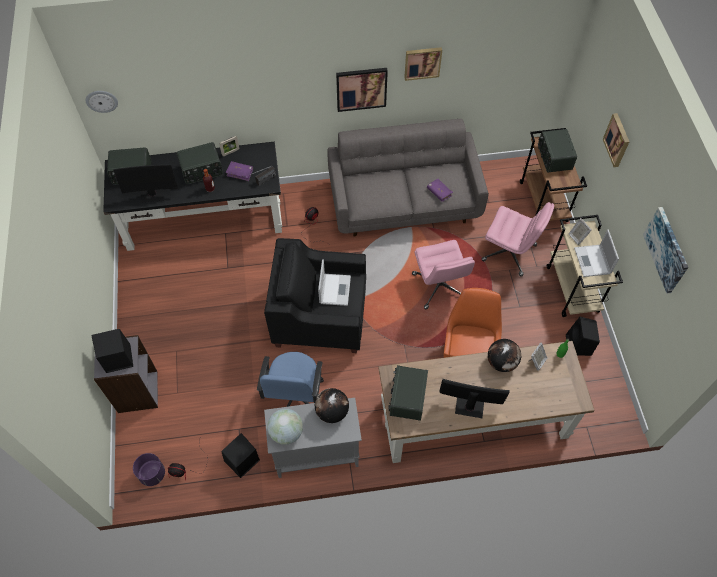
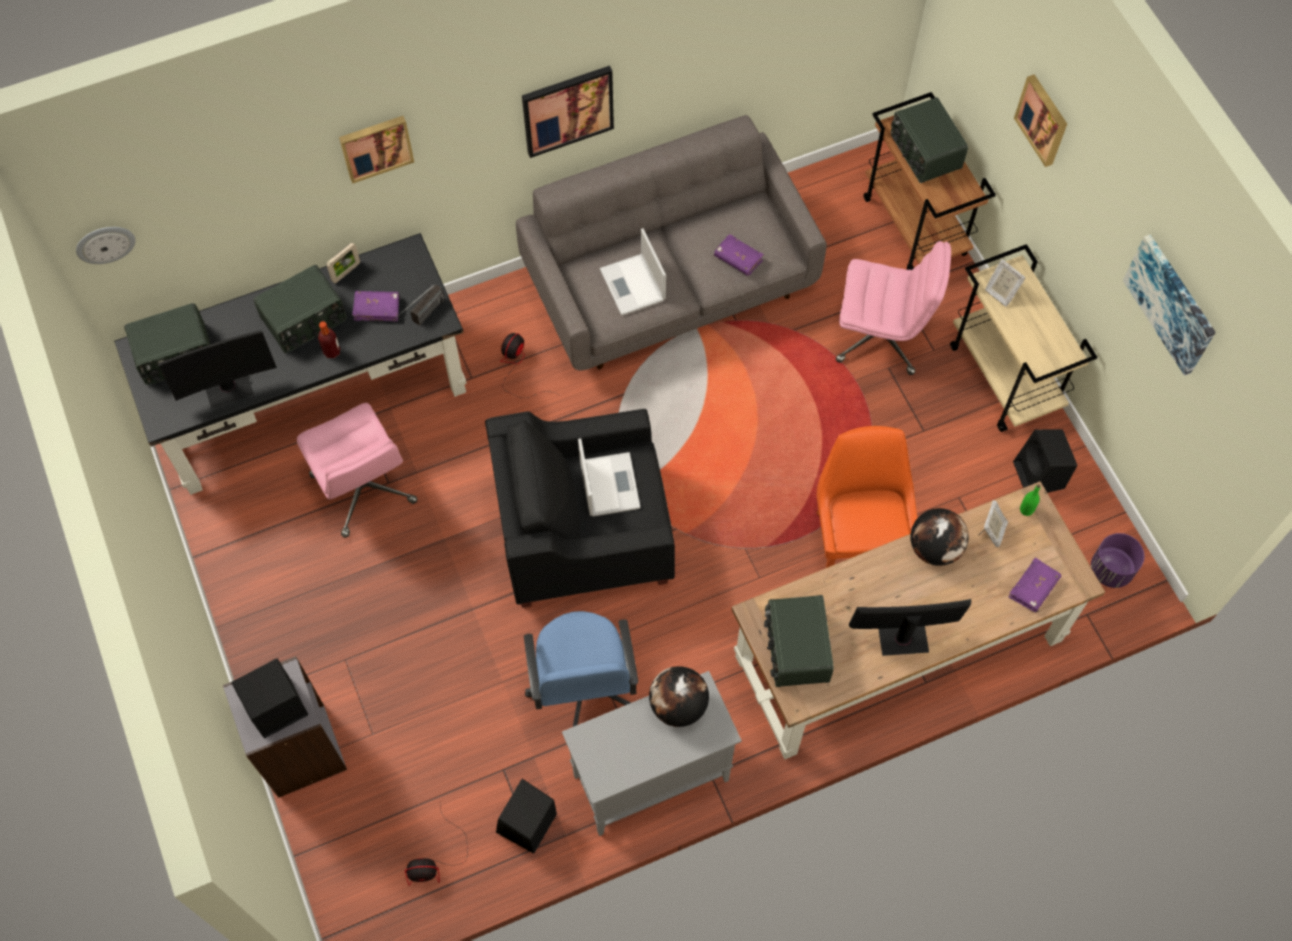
camera: 15 degrees left, 5 degrees up
purple planter [133,453,165,486] -> purple planter moved to [1091,533,1145,588]
globe [267,409,303,445] -> none
picture [404,47,442,81] -> picture moved to [339,116,414,184]
pink office chair [412,240,475,309] -> pink office chair moved to [297,403,418,538]
laptop [574,229,619,277] -> laptop moved to [600,228,666,316]
none -> purple book [1008,558,1062,612]

